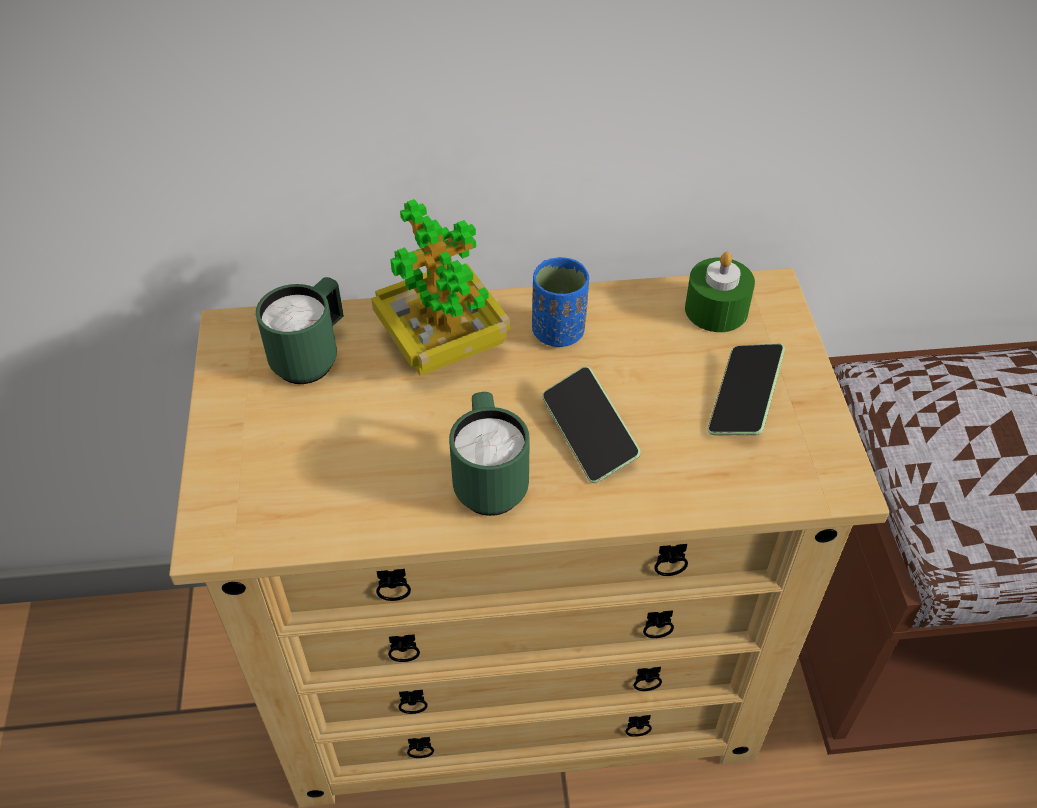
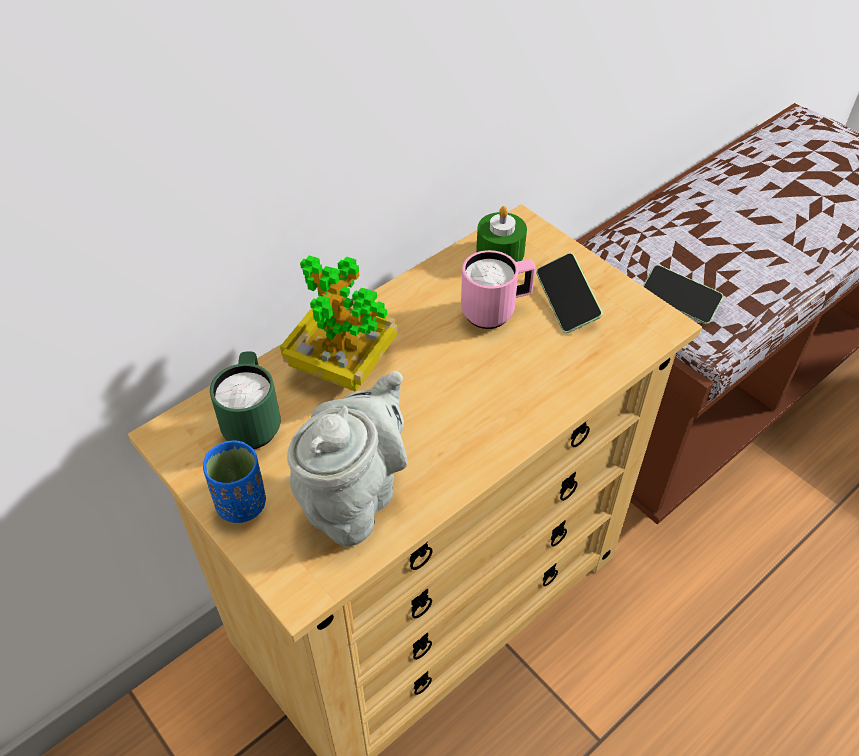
camera: 35 degrees left, 0 degrees up
green mug [449,392,530,516] -> none
blue cup [532,257,589,347] -> blue cup moved to [203,440,266,523]
phone [542,366,641,483] -> phone moved to [643,265,723,324]
none -> grey teapot [287,371,408,547]
none -> pink mug [461,250,536,329]

